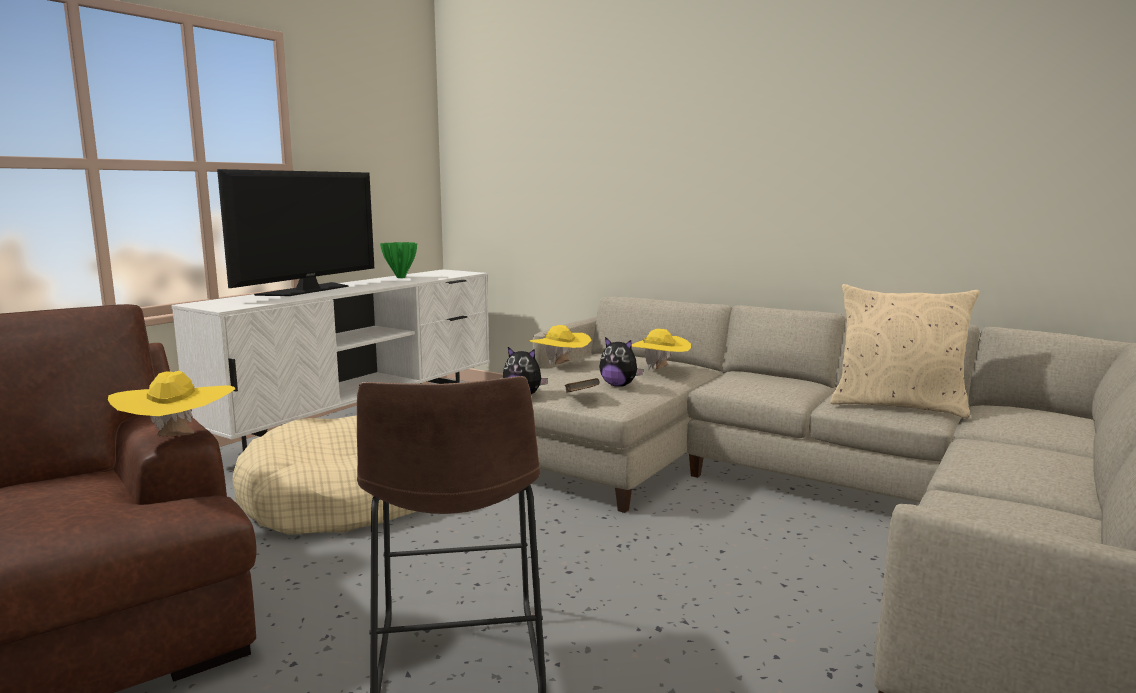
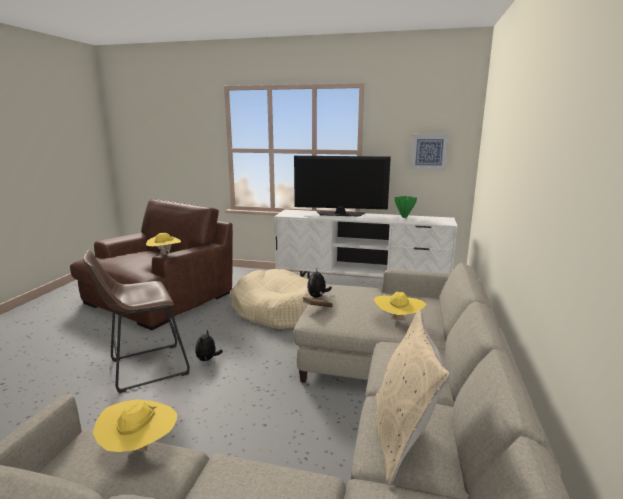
camera: 70 degrees right, 5 degrees up
yellow hat [528,325,592,365] -> yellow hat moved to [93,399,177,452]
plush toy [599,337,644,387] -> plush toy moved to [195,330,223,361]
none -> picture [410,134,449,170]

